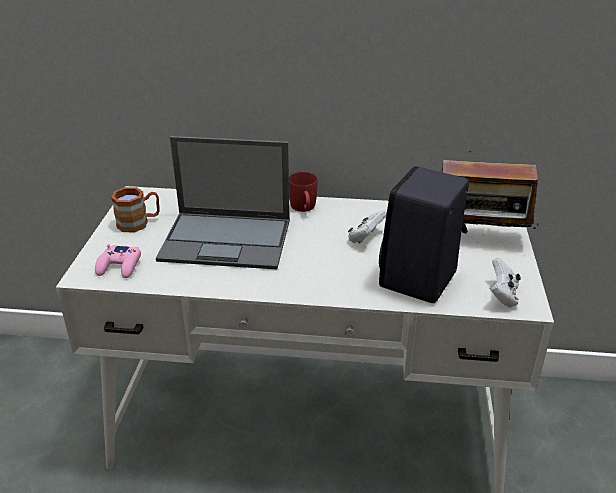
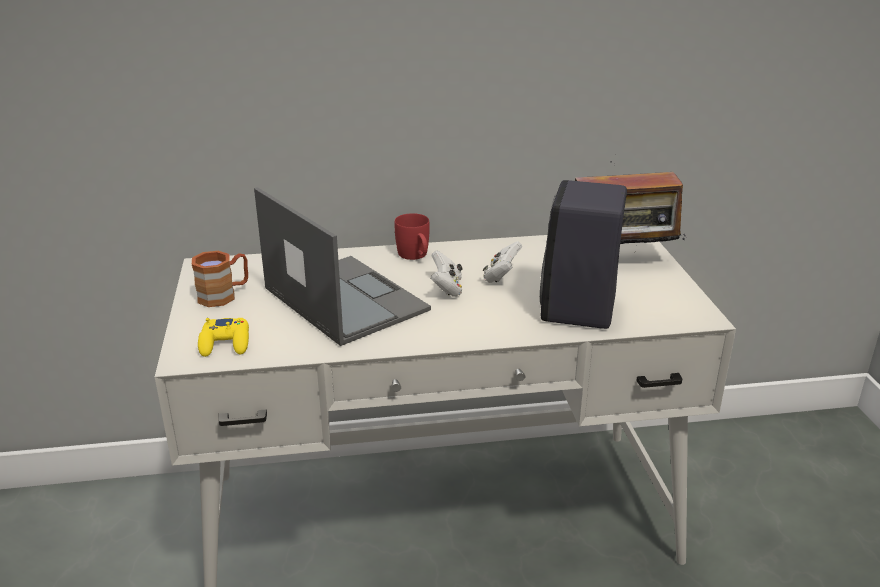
camera: 15 degrees left, 5 degrees down
pink game controller [95,244,141,278] -> yellow game controller [198,318,249,357]
laptop [156,136,290,270] -> laptop turned 120 degrees counterclockwise [254,187,431,346]
white game controller [490,258,521,308] -> white game controller moved to [431,250,462,297]

